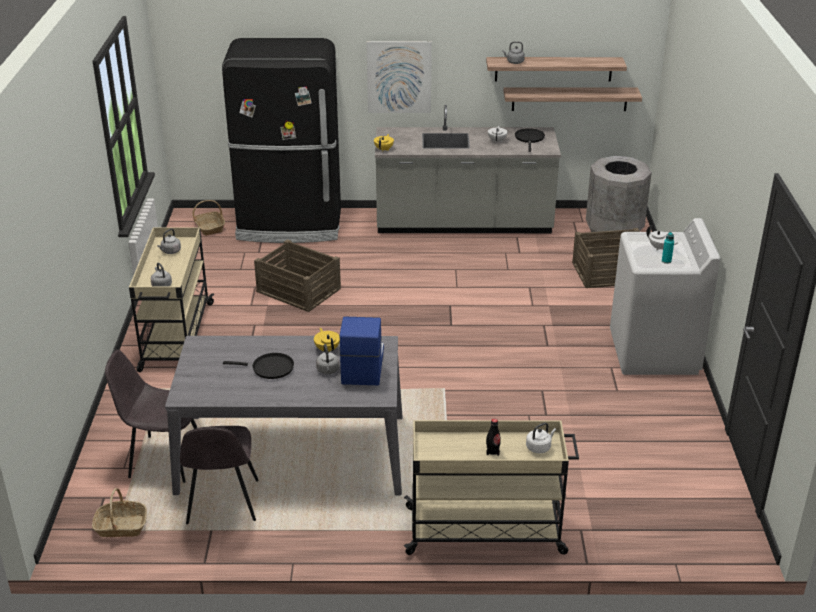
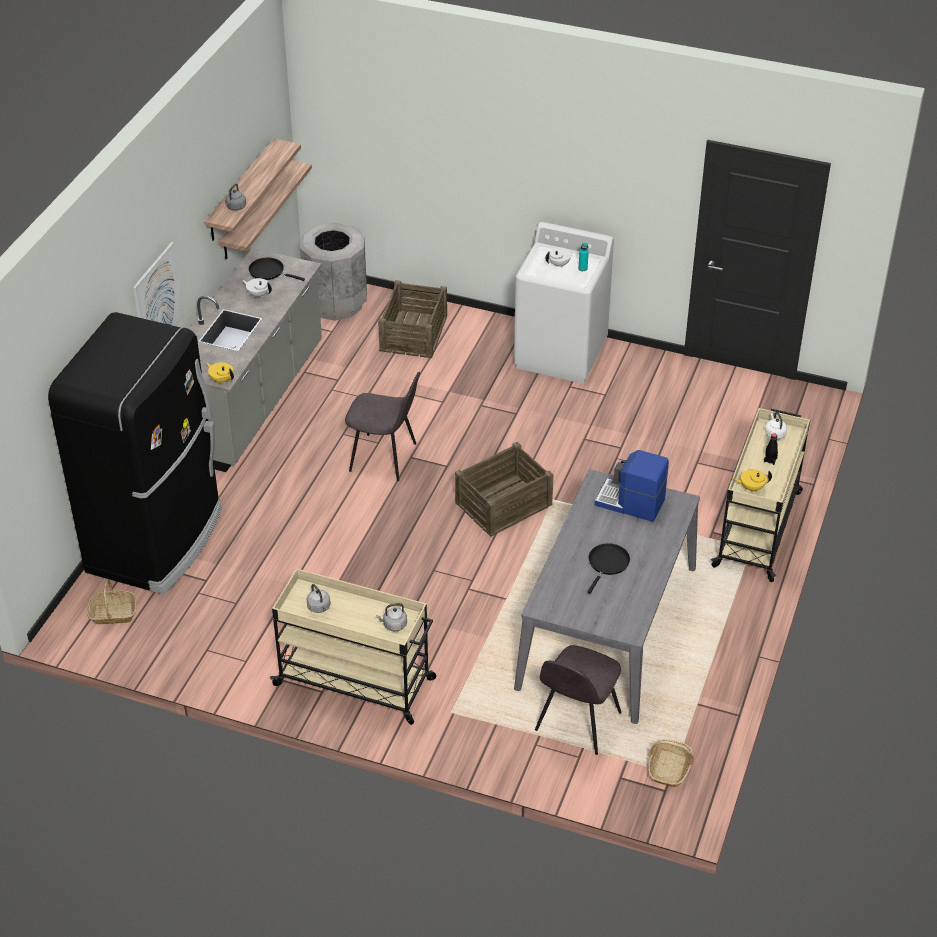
camera: 70 degrees left, 10 degrees up
grey chair [180,426,259,524] -> grey chair moved to [345,371,420,481]
crate [254,239,341,312] -> crate moved to [455,442,554,537]
yellow teapot [314,328,340,352] -> yellow teapot moved to [734,469,772,492]
grey kettle [316,344,339,374] -> none

